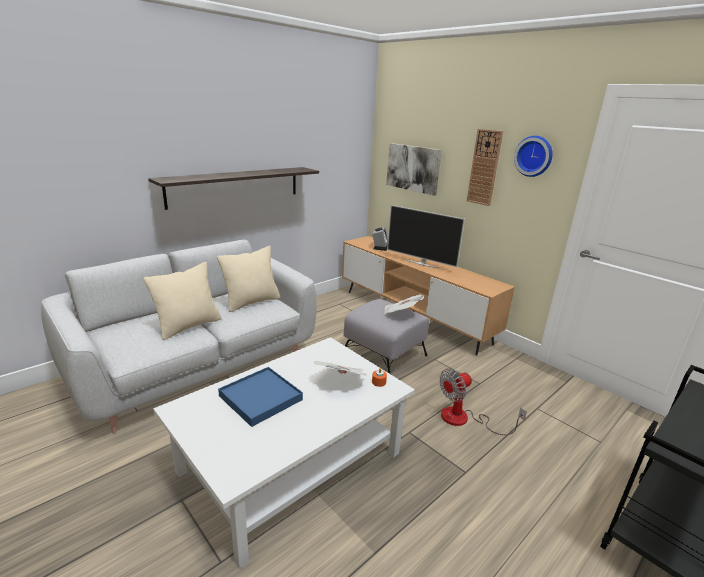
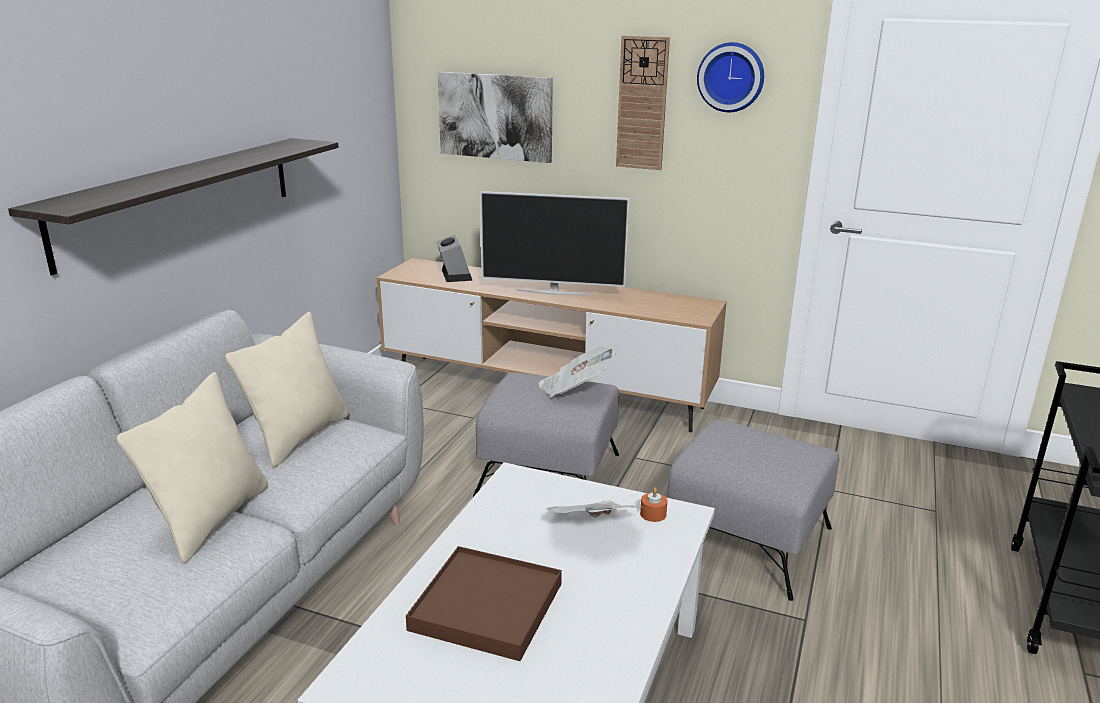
camera: 25 degrees left, 0 degrees up
blue tray [218,367,303,427] -> brown tray [406,546,562,661]
fan [439,368,527,435] -> grey ottoman [667,419,839,601]

